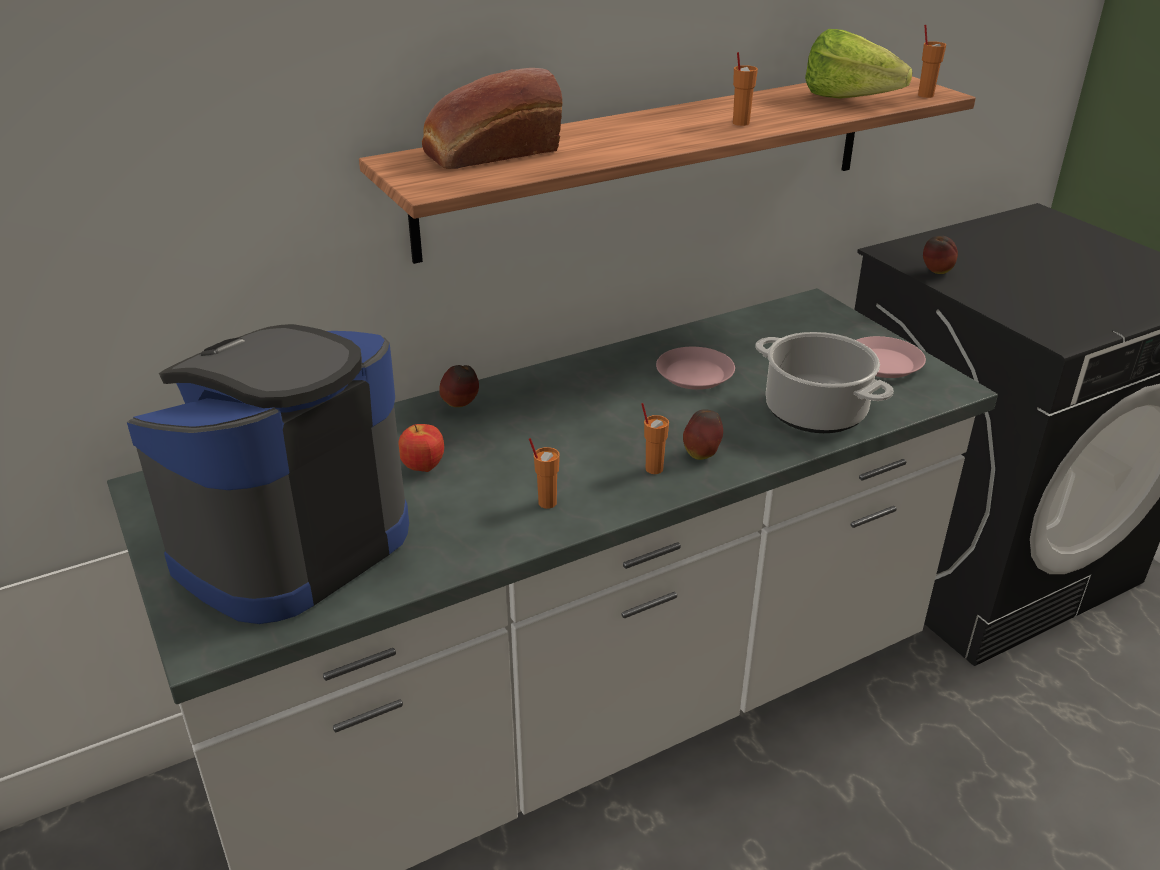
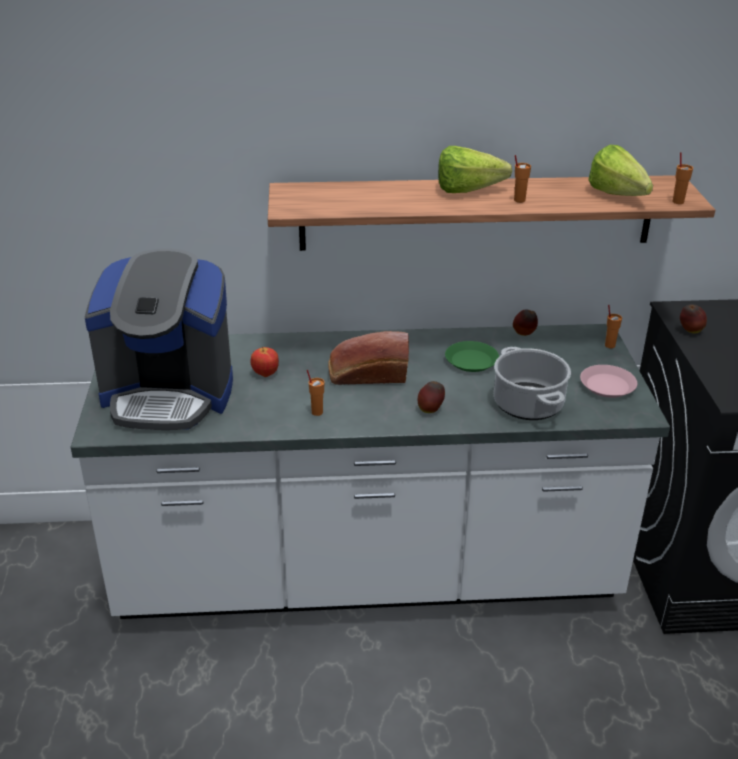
camera: 25 degrees right, 0 degrees up
coffee machine [127,324,409,624] -> coffee machine turned 150 degrees counterclockwise [85,249,233,430]
bread [422,68,562,169] -> bread moved to [328,331,409,385]
apple [439,365,479,407] -> apple moved to [513,309,538,336]
orange cup [641,403,669,474] -> orange cup moved to [605,305,622,348]
pink plate [656,347,735,390] -> green plate [445,341,499,372]
none -> lettuce [438,146,512,193]

